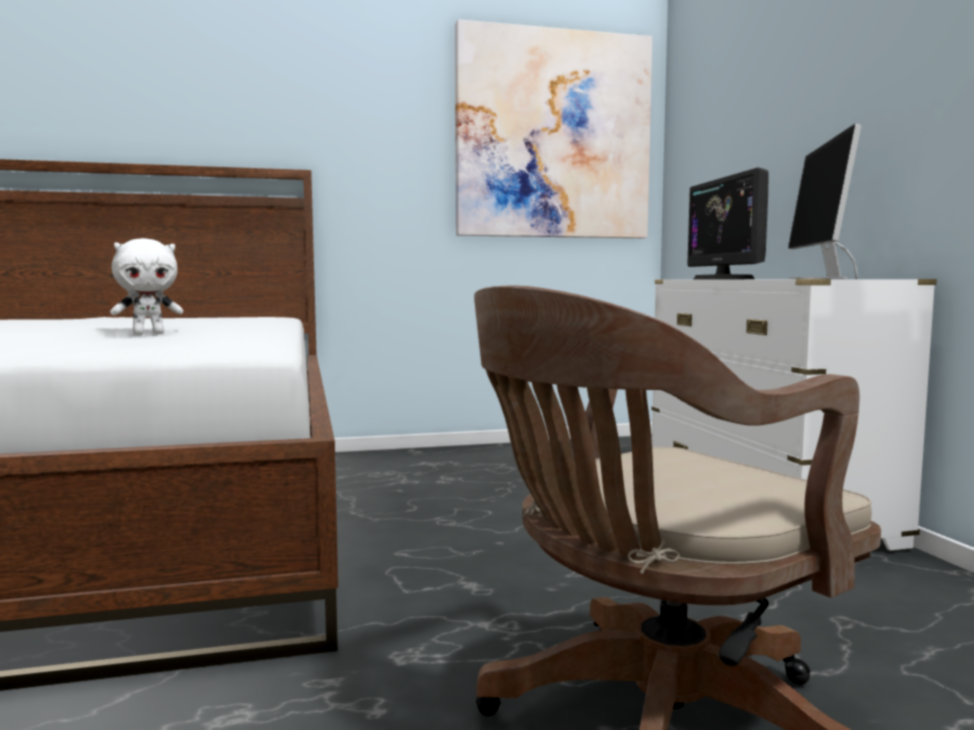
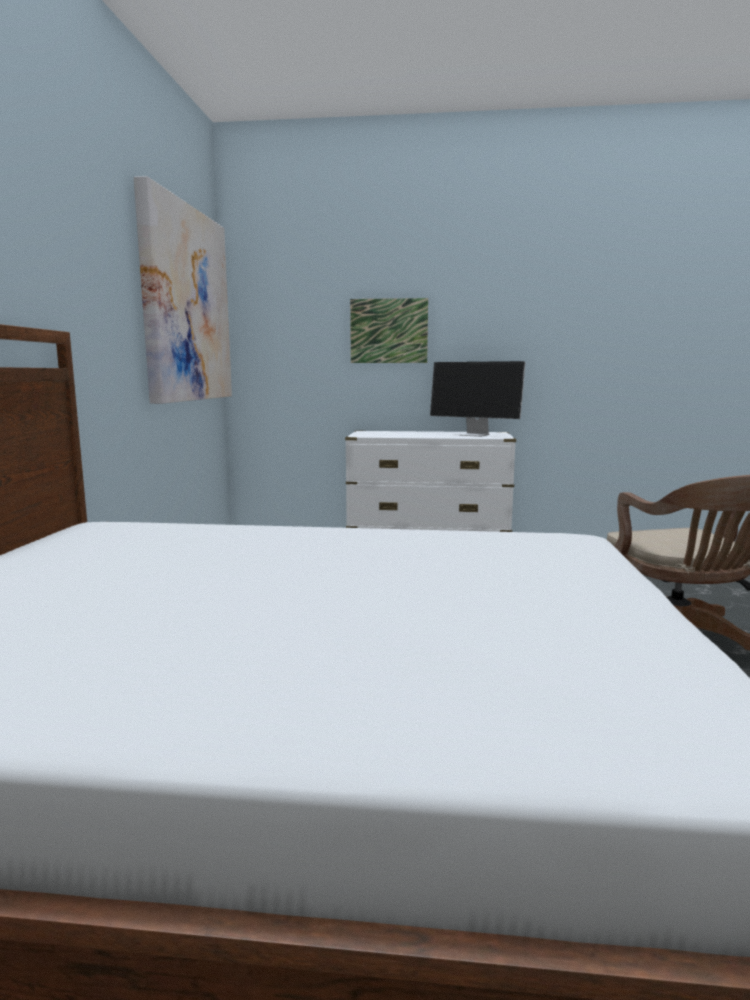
camera: 70 degrees left, 5 degrees up
white plush toy [110,238,183,335] -> none
monitor [687,167,768,279] -> none
none -> picture [350,298,428,363]

